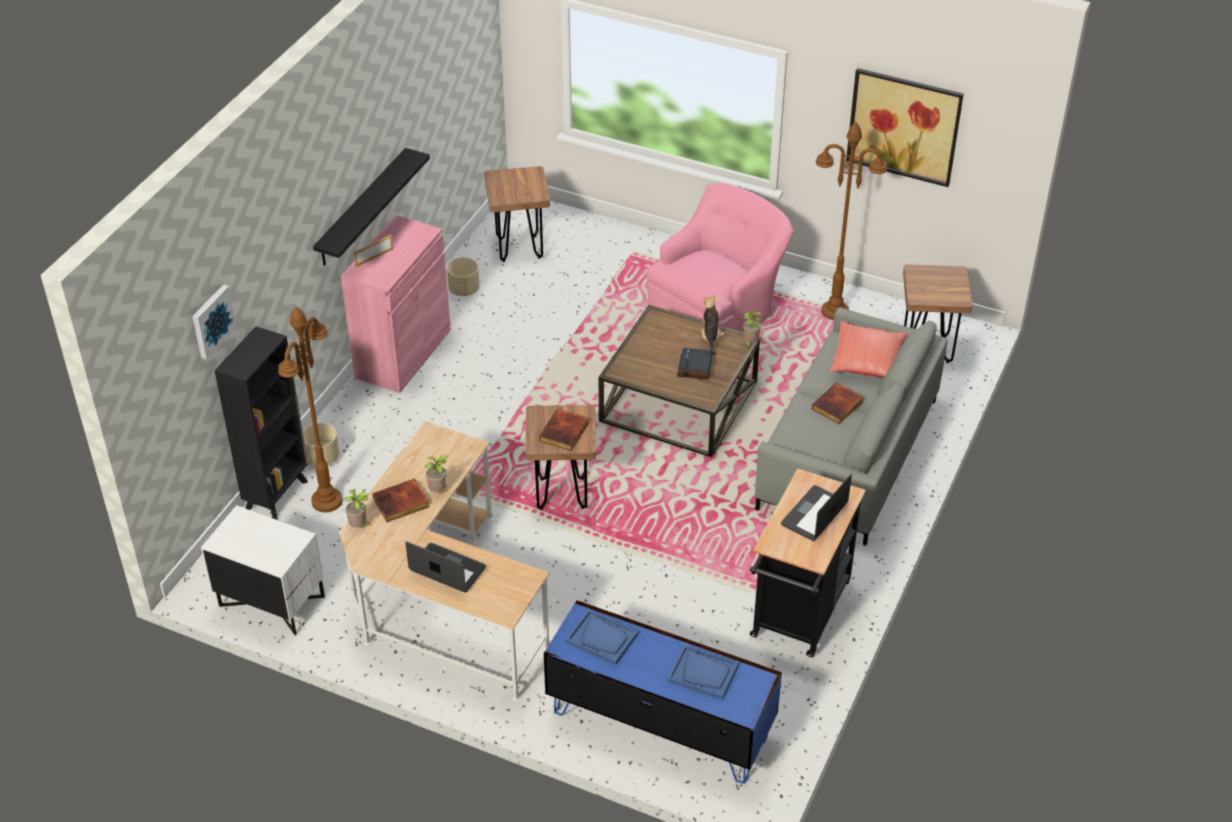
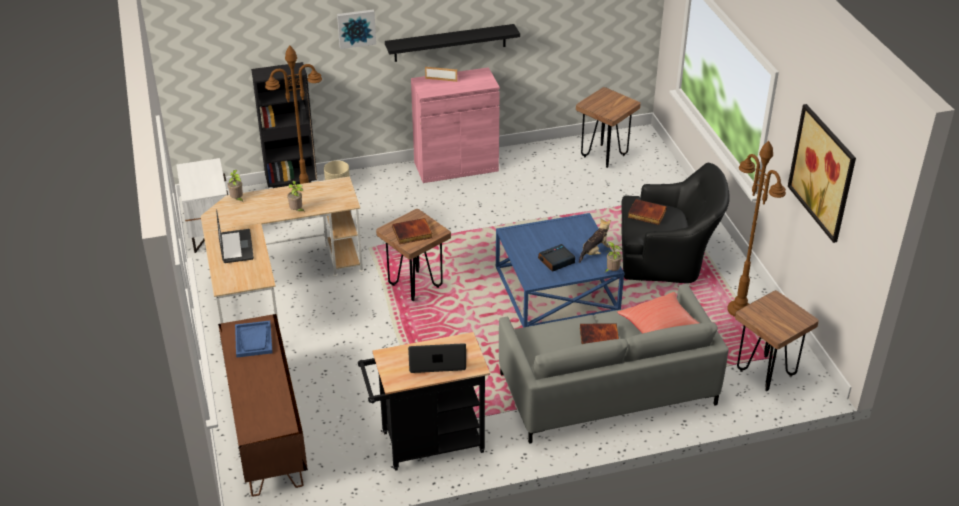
camera: 50 degrees right, 5 degrees down
picture [192,284,237,359] -> picture moved to [337,9,376,49]
book [372,479,429,522] -> book moved to [628,199,667,225]
beige planter [447,257,480,296] -> none
blue tv stand [544,600,782,784] -> brown tv stand [218,314,308,497]
brown coffee table [598,305,761,457] -> blue coffee table [496,213,625,327]
pink armchair [646,183,793,332] -> black armchair [621,163,729,283]
blue tray [667,645,739,700] -> none

